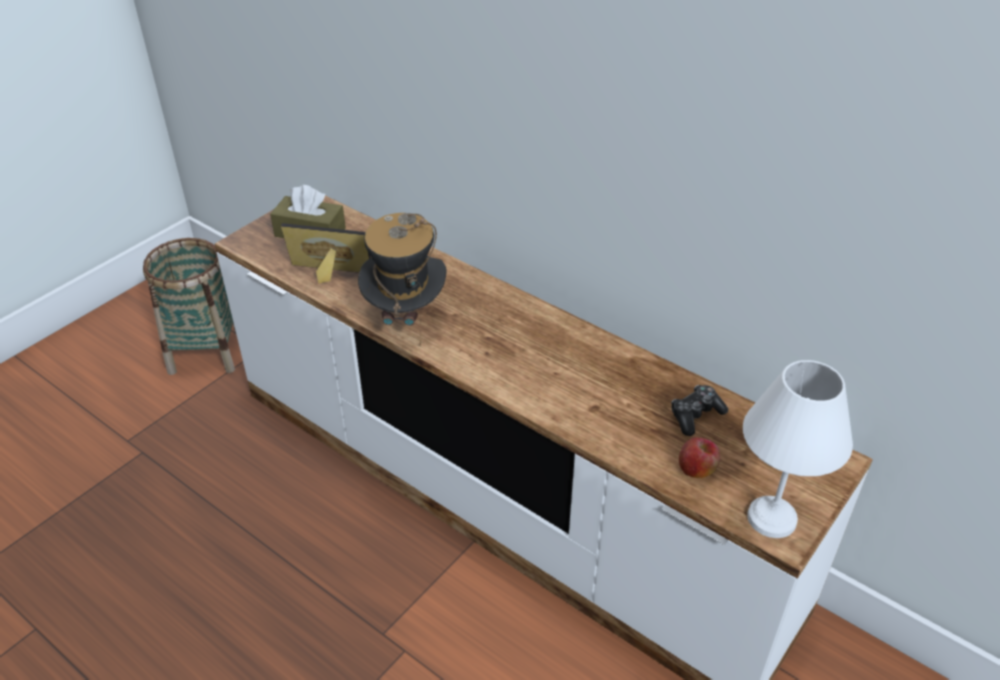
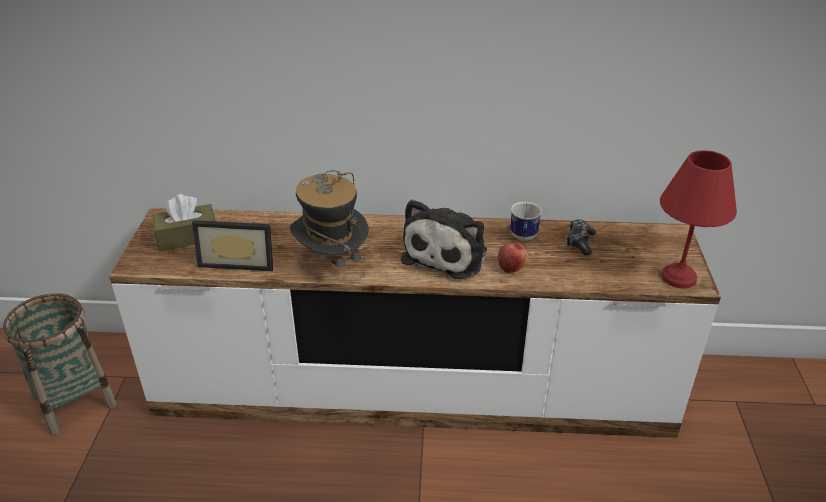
camera: 35 degrees left, 5 degrees down
picture frame [281,223,371,284] -> picture frame turned 150 degrees counterclockwise [192,220,273,271]
apple [679,438,720,478] -> apple moved to [498,243,528,273]
white table lamp [743,360,853,538] -> red table lamp [660,150,737,288]
none -> plush toy [401,199,487,279]
none -> mug [510,202,542,241]

